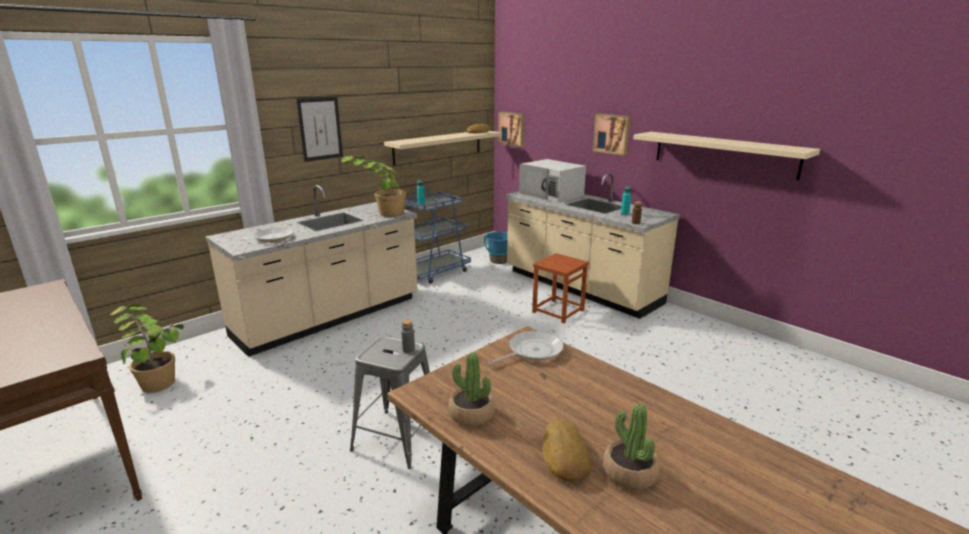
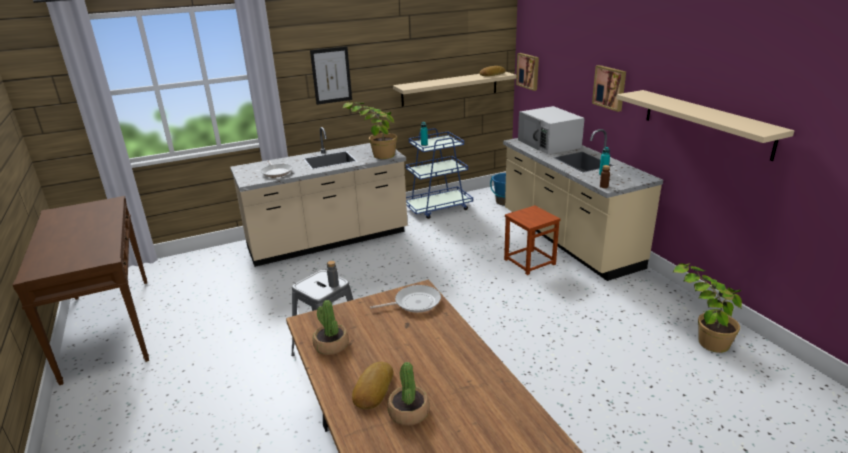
camera: 20 degrees right, 5 degrees up
potted plant [110,304,184,393] -> potted plant moved to [672,263,742,353]

